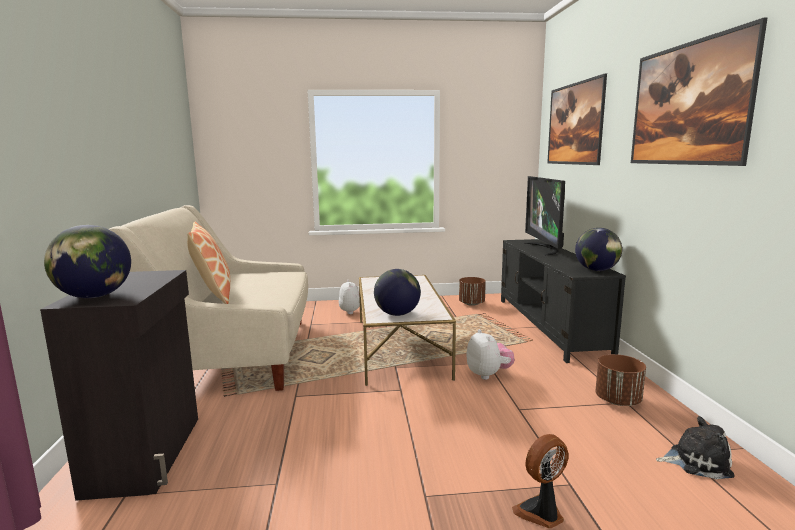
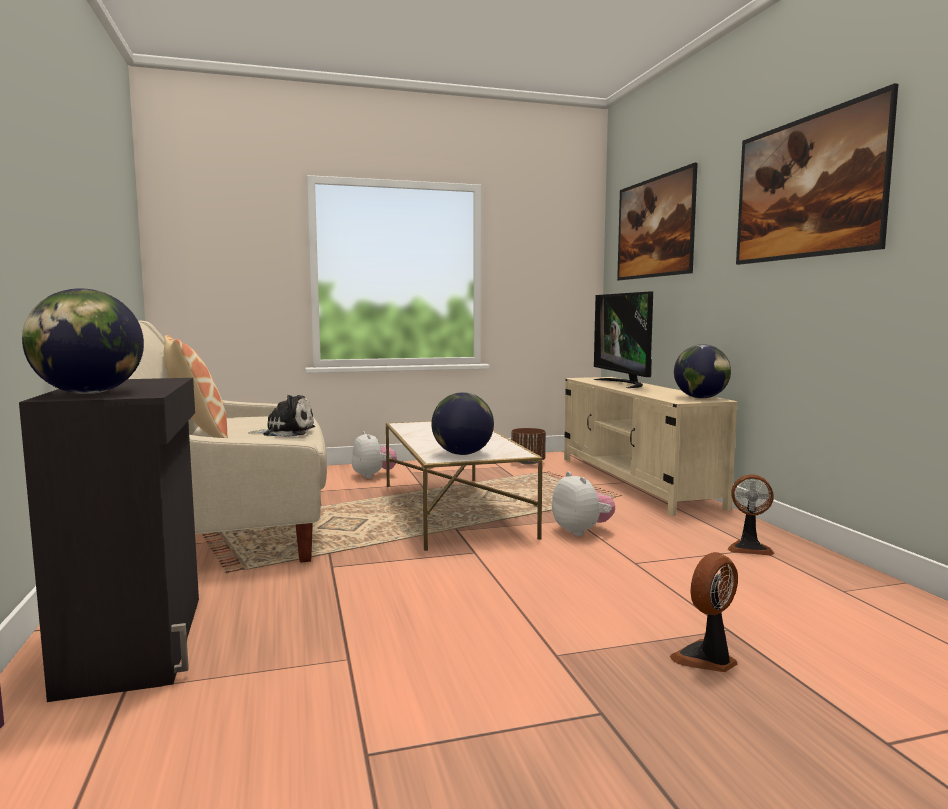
camera: 10 degrees left, 5 degrees down
black tv stand [501,239,626,363] -> beige tv stand [564,377,738,516]
brown planter [596,354,646,406] -> fan [728,474,774,555]
plush toy [656,416,735,479] -> plush toy moved to [248,395,315,437]

